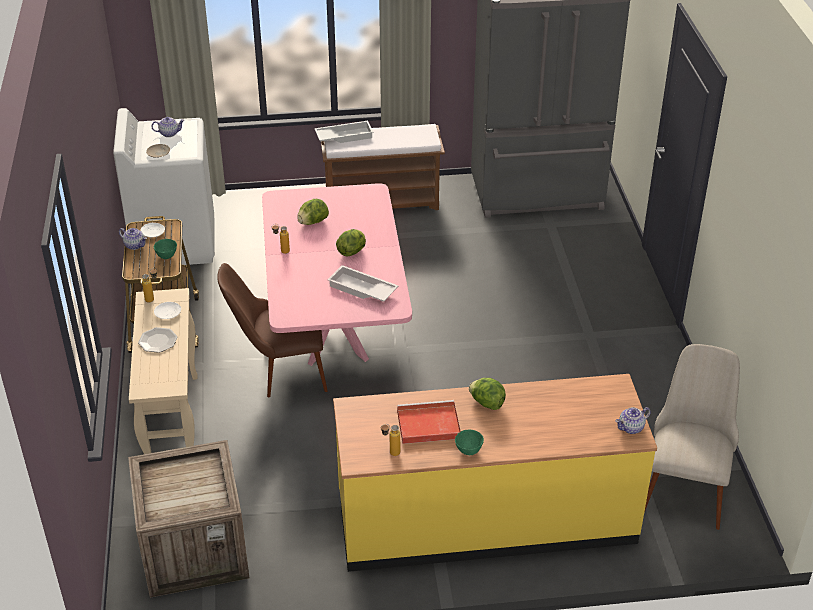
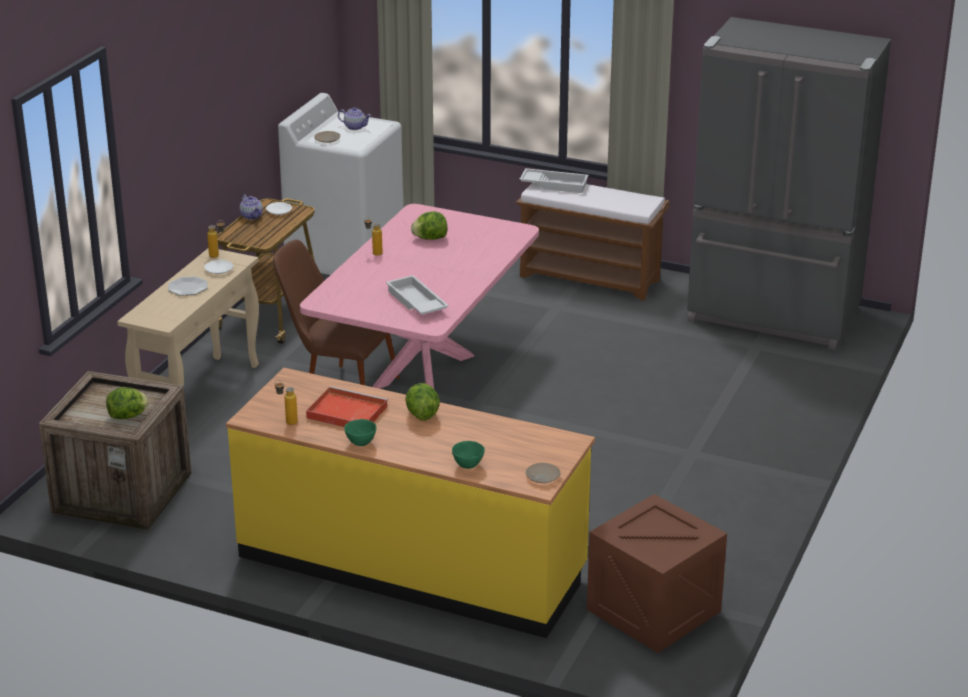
camera: 30 degrees right, 10 degrees down
green bowl [154,239,177,259] -> green bowl moved to [452,441,485,469]
lettuce [336,229,366,257] -> lettuce moved to [106,387,149,419]
teapot [615,407,650,434] -> beige plate [526,463,561,483]
beige chair [644,344,740,530] -> crate [587,494,727,653]

